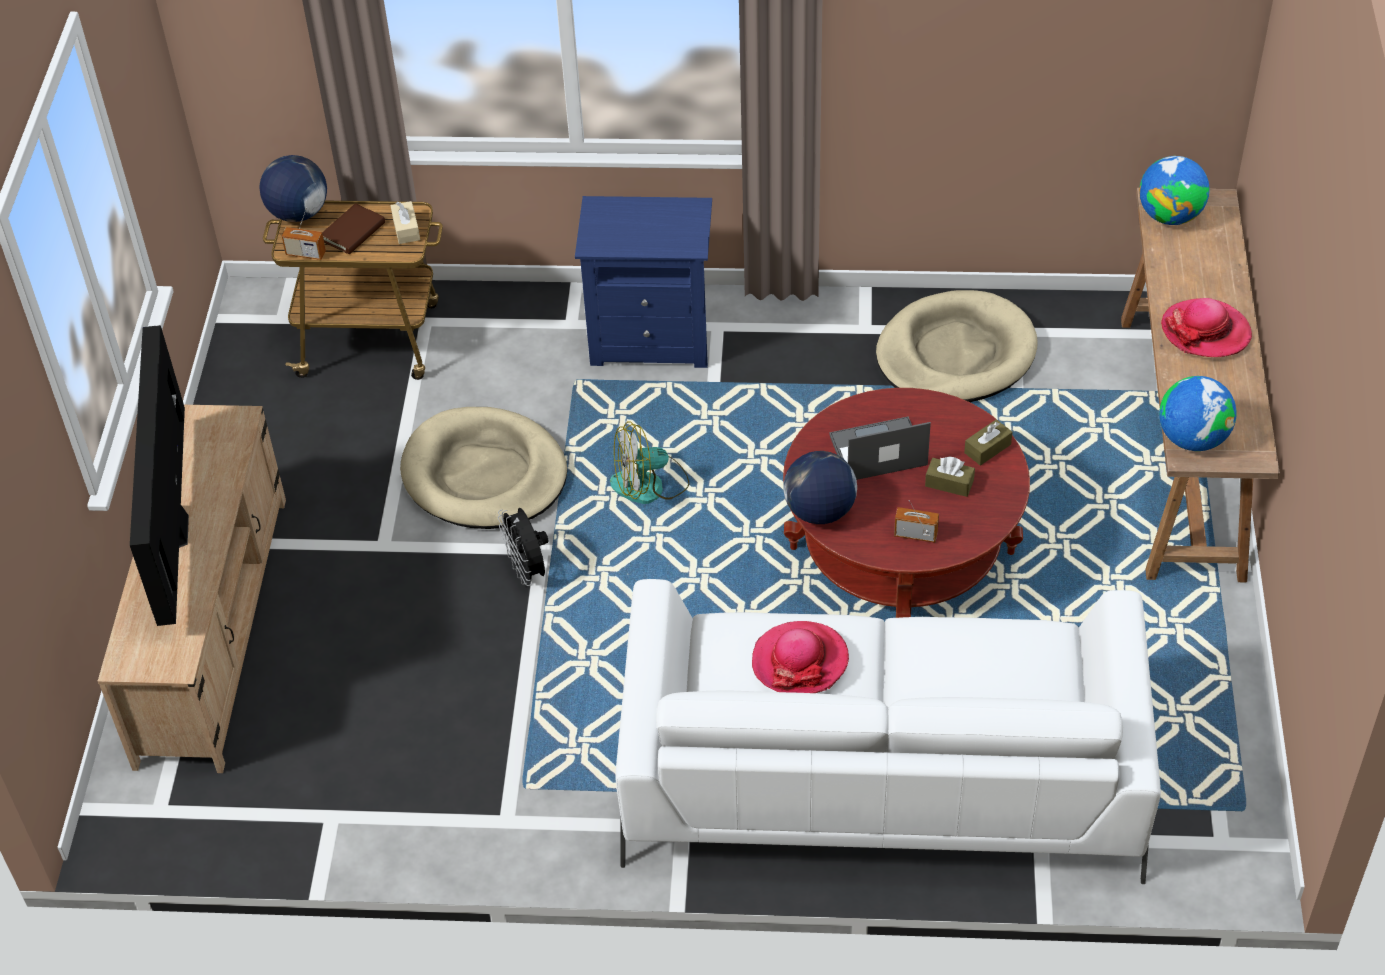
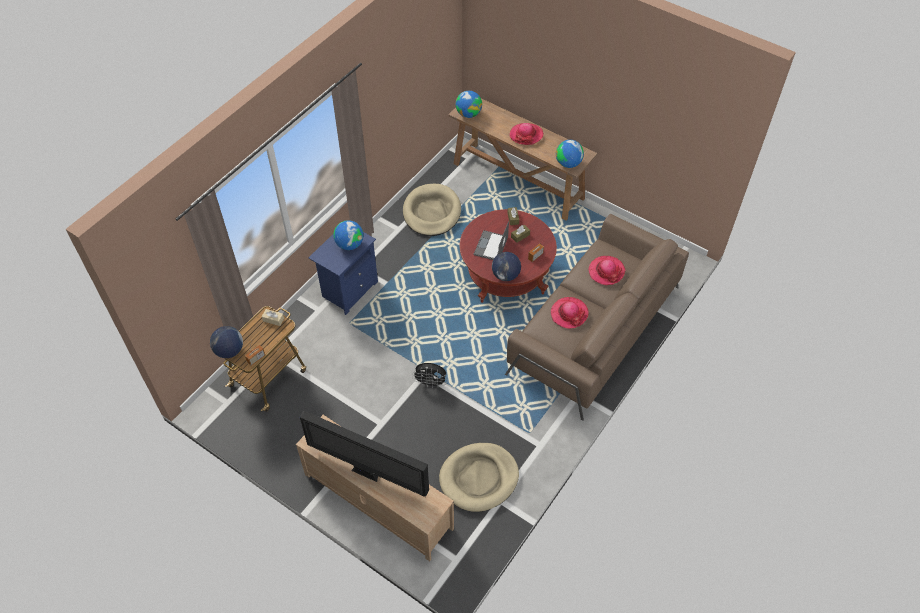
camera: 60 degrees left, 5 degrees up
brown book [322,203,385,255] -> none
beige dog bed [400,407,567,529] -> beige dog bed moved to [439,443,519,512]
fan [610,421,689,504] -> none
white sofa [615,579,1161,884] -> brown sofa [505,214,689,421]
none -> globe [333,220,363,250]
none -> hat [589,256,625,285]

